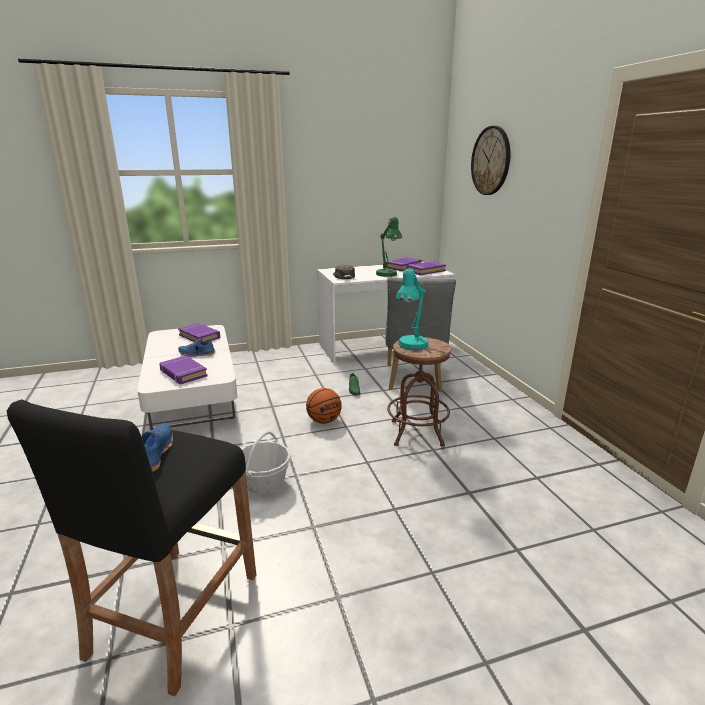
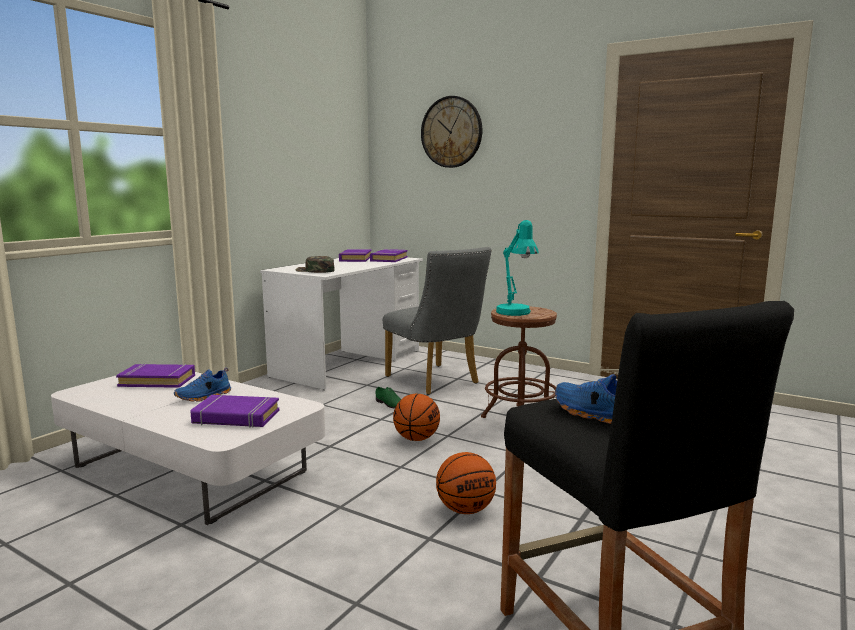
camera: 40 degrees left, 10 degrees down
basket [242,431,291,494] -> basketball [436,452,496,514]
green table lamp [376,217,402,277] -> none

